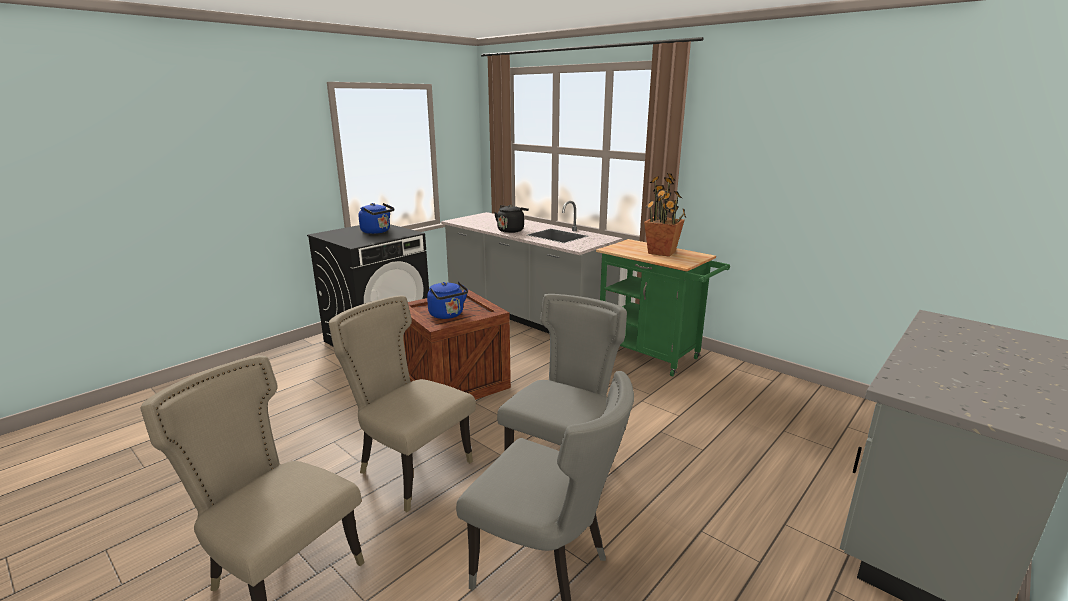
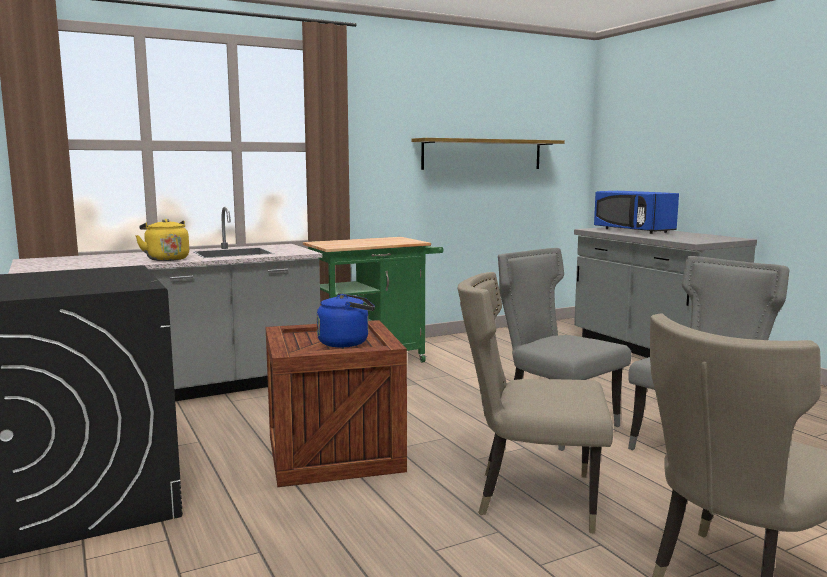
camera: 70 degrees left, 10 degrees down
beige chair [329,295,476,512] -> beige chair turned 45 degrees clockwise [458,272,613,534]
blue kettle [358,203,394,234] -> none
black kettle [494,205,529,233] -> yellow kettle [135,219,189,261]
potted plant [644,173,686,257] -> none
none -> shelf [411,138,565,170]
none -> blue microwave [594,191,679,234]

